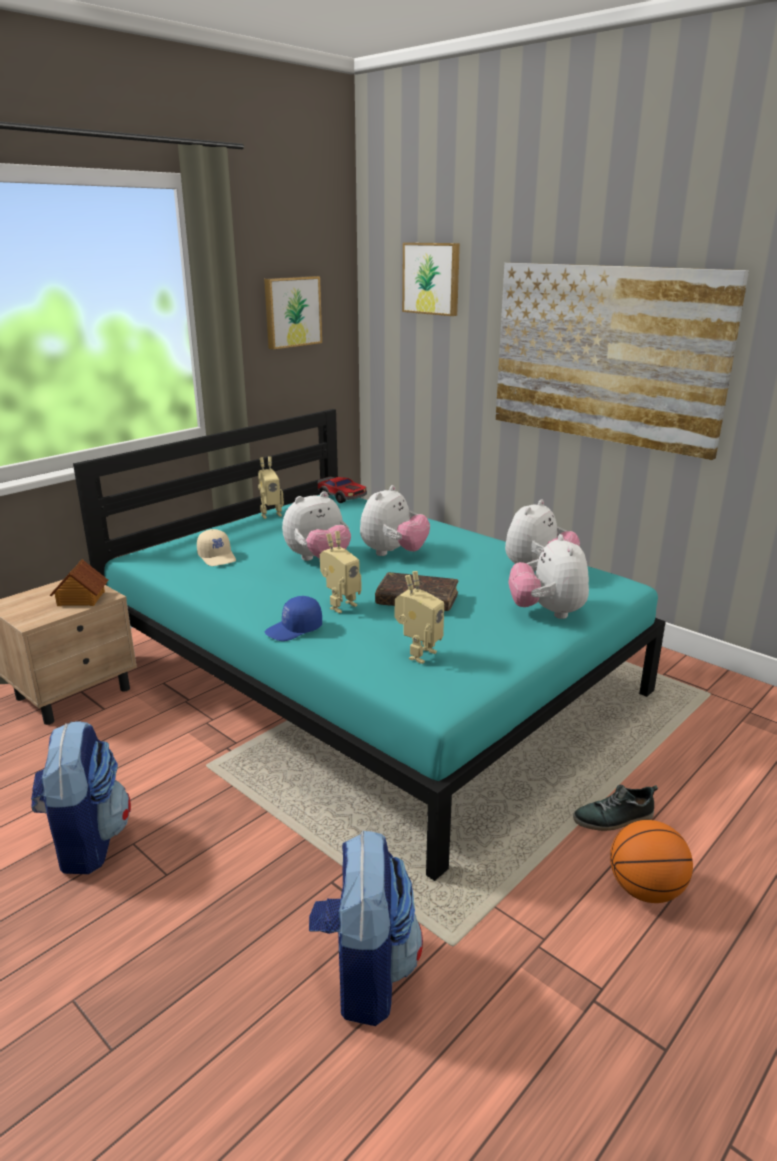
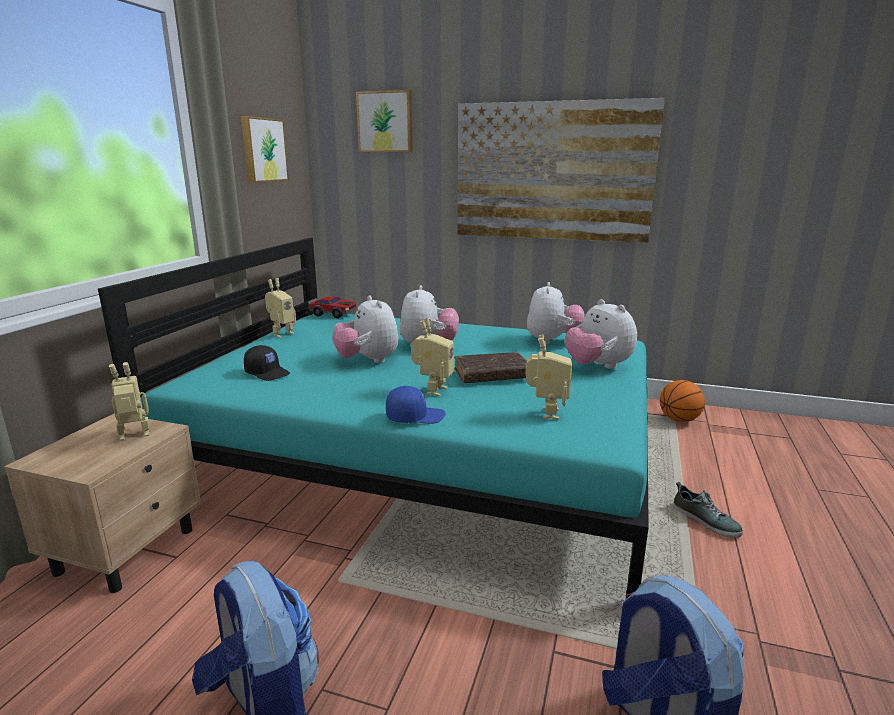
camera: 25 degrees left, 5 degrees down
toy house [50,559,108,606] -> toy robot [109,362,150,441]
beige cap [197,529,236,566] -> black cap [244,345,290,381]
blue cap [265,596,322,641] -> blue cap turned 135 degrees counterclockwise [386,386,446,424]
plush toy [282,491,351,561] -> plush toy turned 120 degrees clockwise [333,295,399,363]
shoe [573,785,658,831] -> shoe turned 90 degrees counterclockwise [673,482,743,538]
basketball [610,820,693,903] -> basketball moved to [660,380,705,422]

